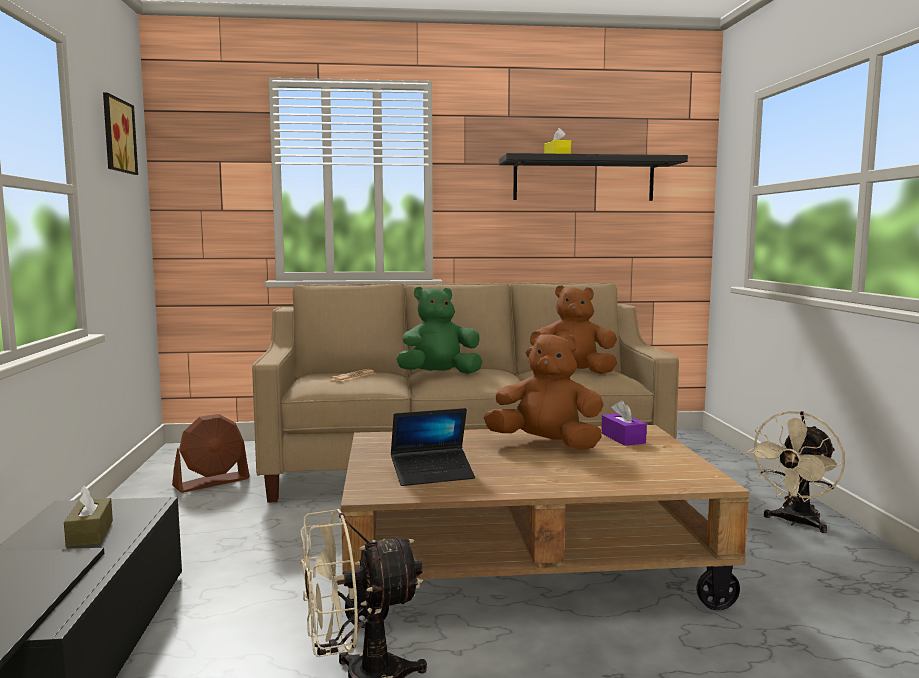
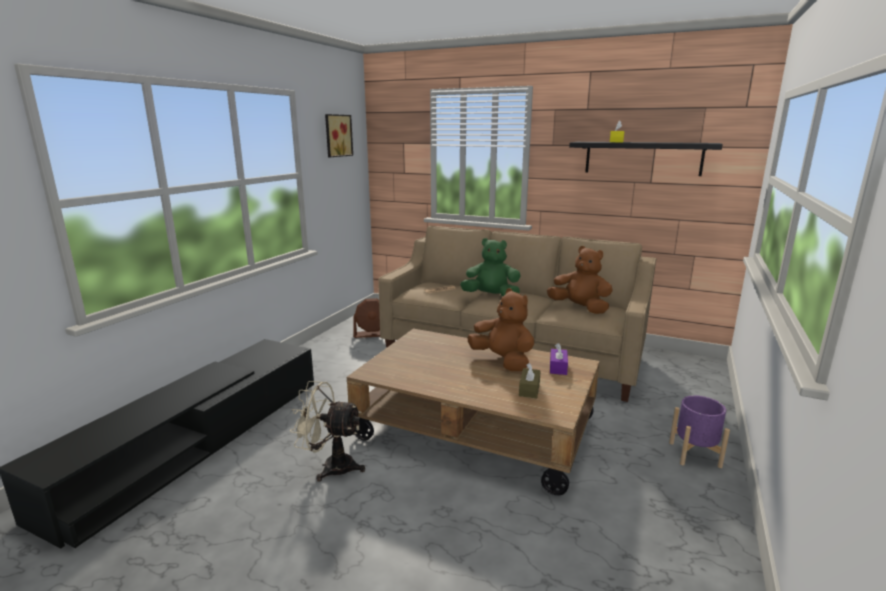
camera: 30 degrees right, 10 degrees up
brown tissue box [64,486,113,547] -> brown tissue box moved to [519,363,541,398]
laptop [391,408,475,486] -> none
beige fan [747,411,845,533] -> purple planter [669,395,730,468]

